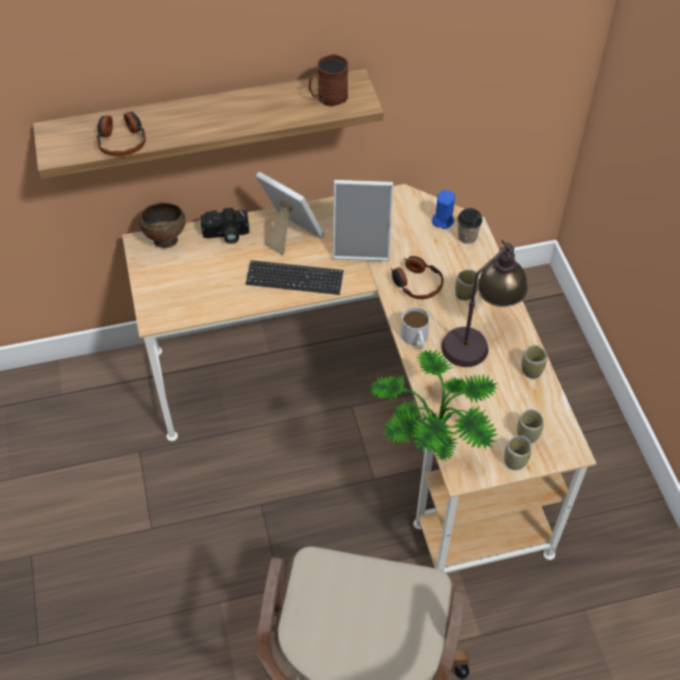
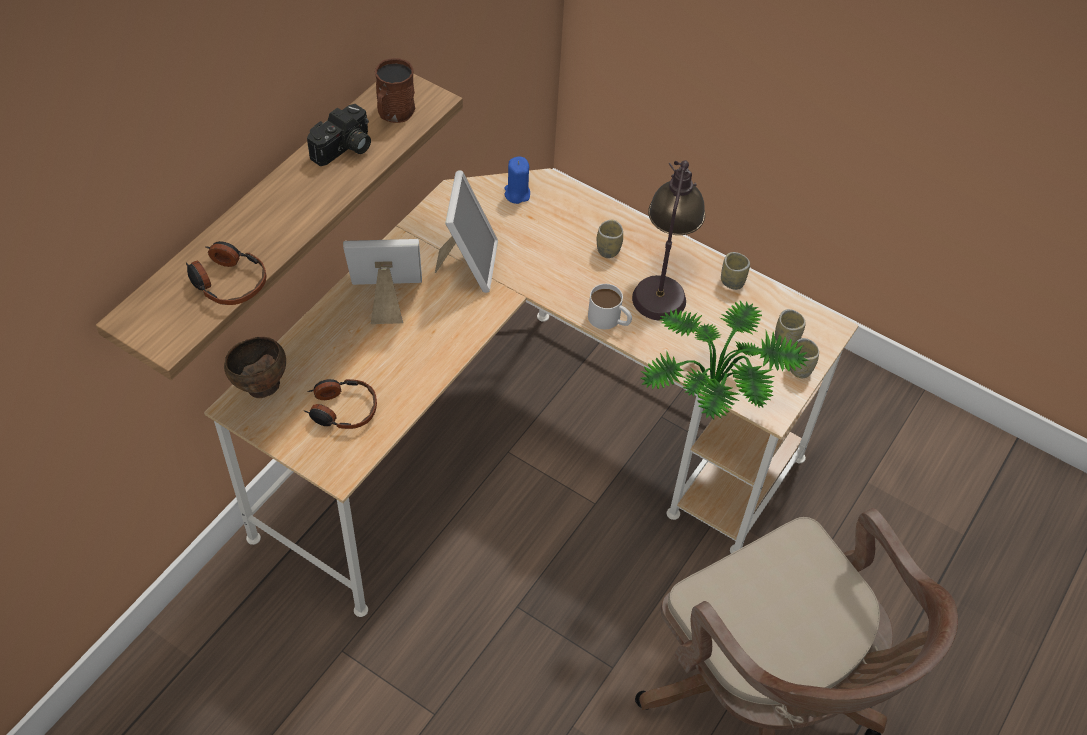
camera: 45 degrees left, 0 degrees up
camera [200,208,249,244] -> camera moved to [307,104,371,166]
keyboard [246,260,344,295] -> none
picture frame [333,180,393,261] -> picture frame turned 45 degrees counterclockwise [435,170,498,293]
headphones [391,256,444,299] -> headphones moved to [304,379,377,429]
cup [457,208,483,244] -> none

